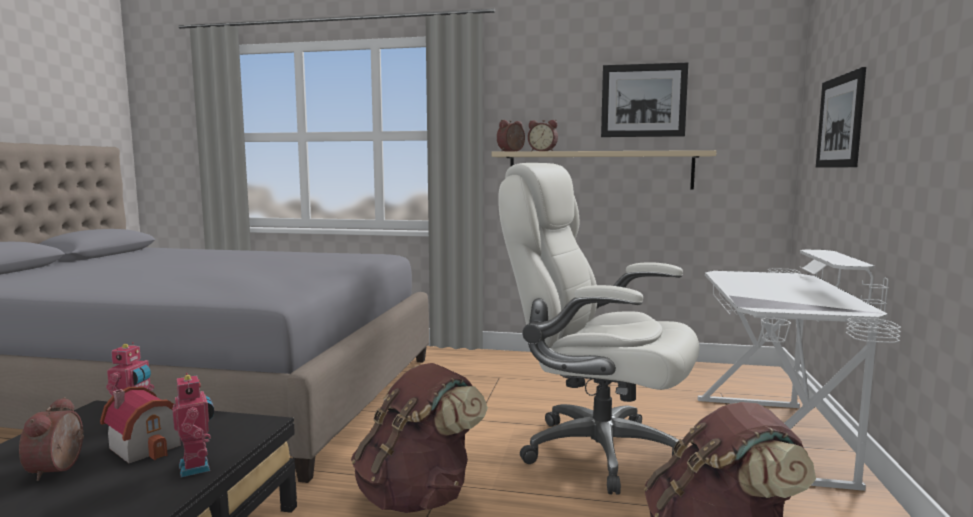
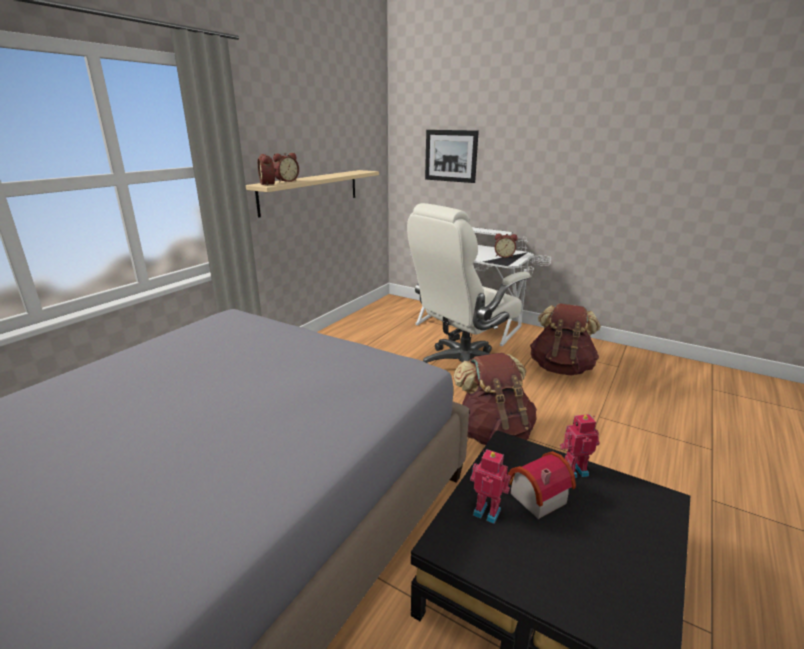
camera: 70 degrees left, 15 degrees up
alarm clock [19,397,84,481] -> alarm clock moved to [495,233,518,258]
picture [601,62,688,137] -> none

